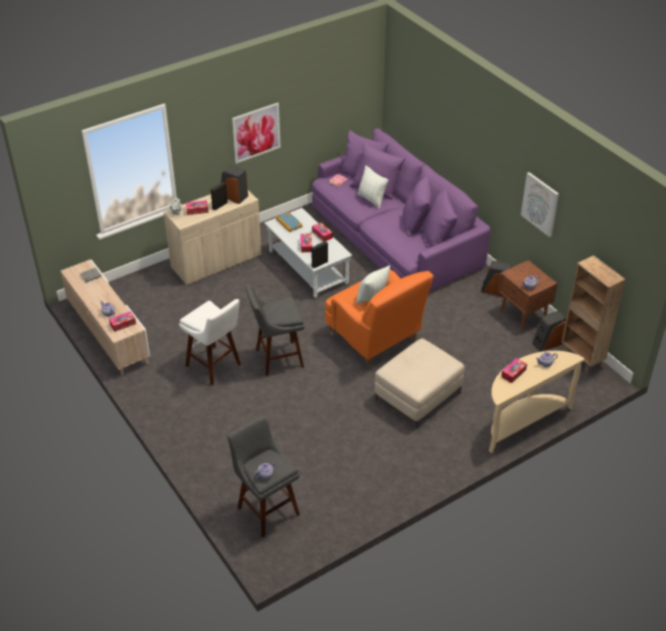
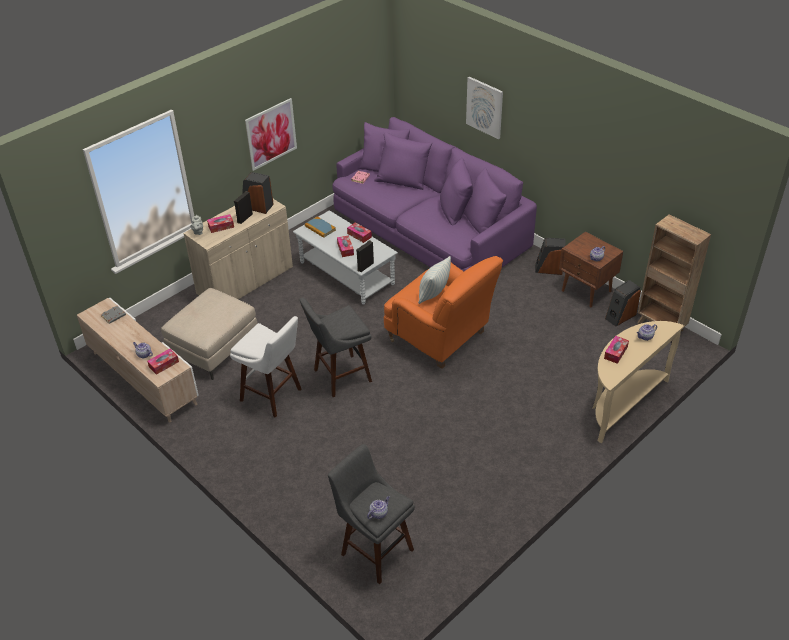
camera: 10 degrees left, 0 degrees up
pillow [357,166,388,209] -> none
beige ottoman [374,338,465,429] -> beige ottoman moved to [161,288,258,380]
picture [521,172,559,237] -> picture moved to [466,77,503,139]

